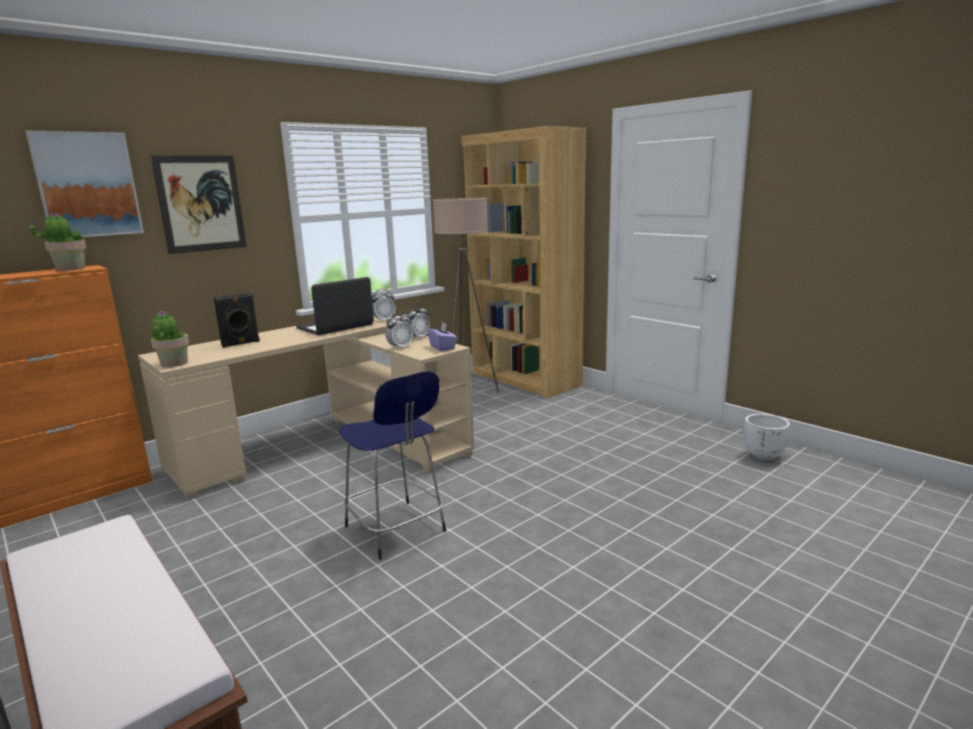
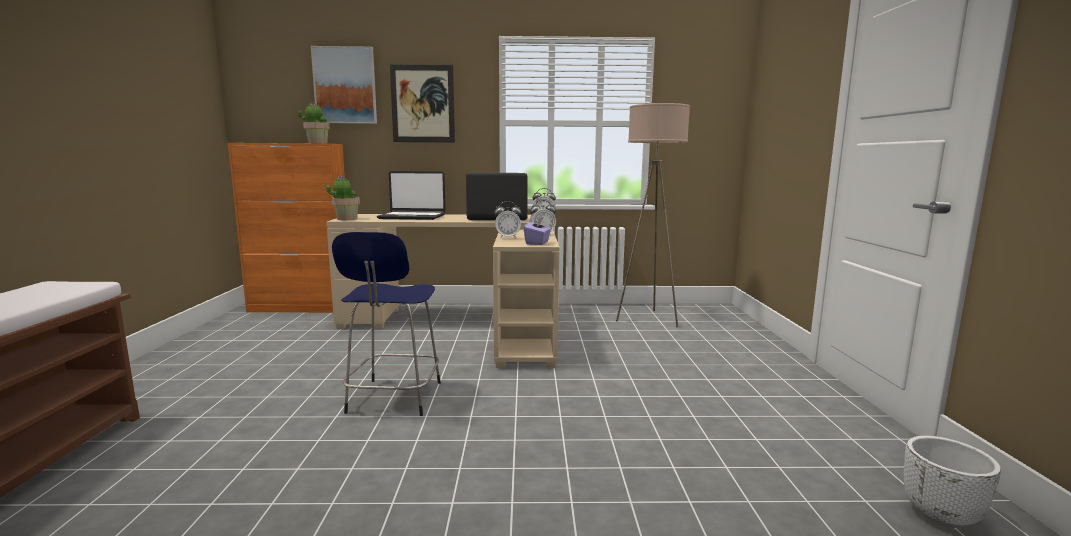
camera: 40 degrees right, 5 degrees down
black speaker [214,293,260,348] -> laptop [377,171,446,220]
brown bookcase [461,126,586,398] -> none

